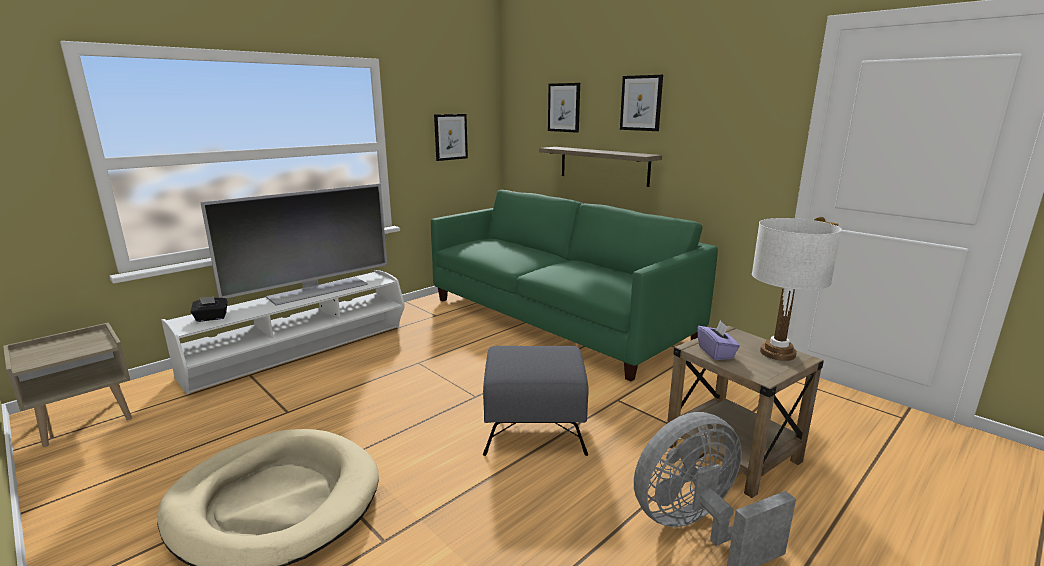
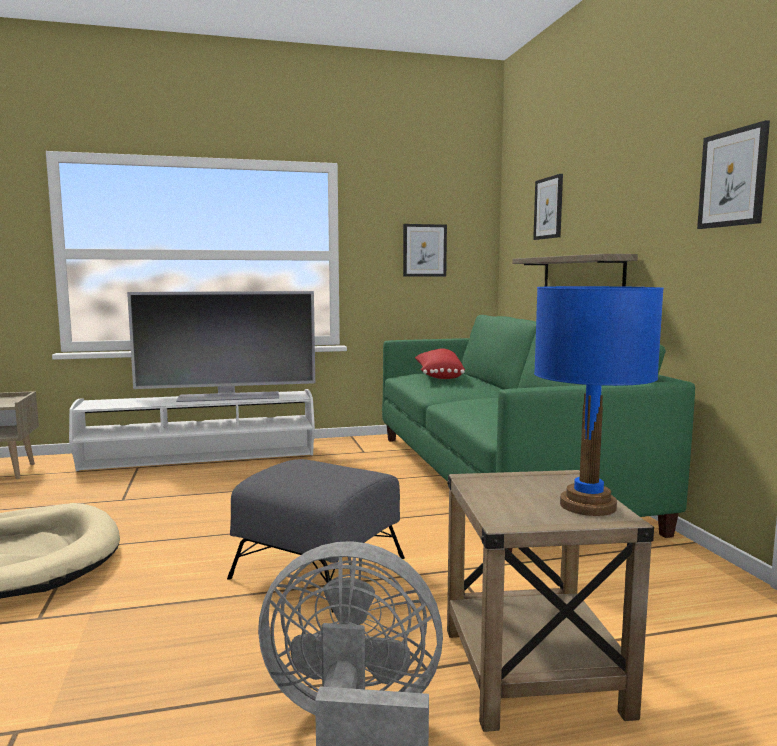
camera: 30 degrees right, 10 degrees down
black tissue box [191,296,228,322] -> none
picture [620,75,663,131] -> picture moved to [697,120,770,229]
purple tissue box [697,320,740,360] -> none
white table lamp [752,218,842,361] -> blue table lamp [534,286,664,516]
none -> red pillow [415,348,465,379]

